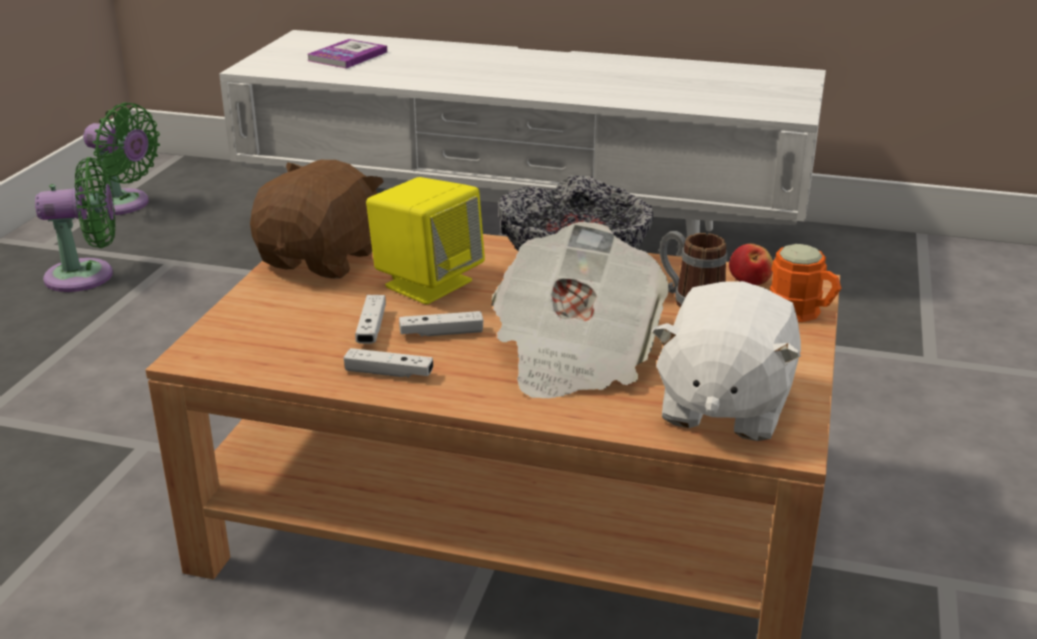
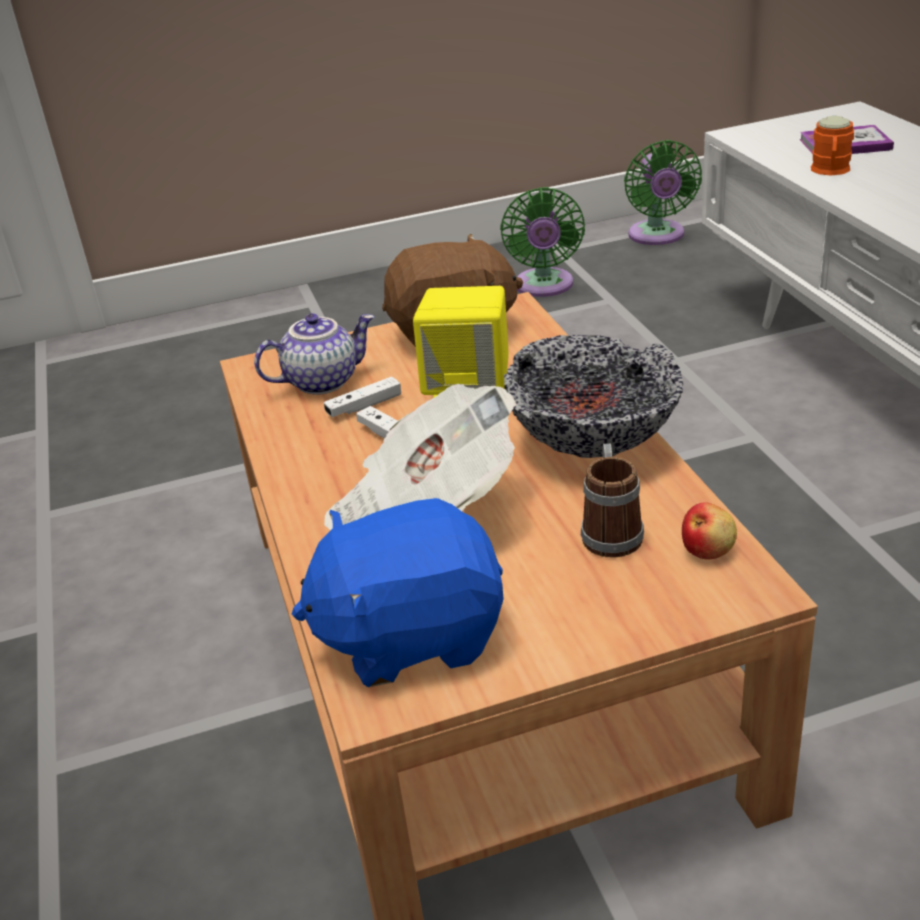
camera: 60 degrees right, 5 degrees up
green fan [35,157,115,292] -> green fan turned 45 degrees clockwise [500,187,585,297]
white game controller [343,348,433,378] -> none
white plush toy [651,281,801,441] -> blue plush toy [292,498,503,687]
orange mug [770,244,842,322] -> orange mug moved to [811,116,854,176]
none -> teapot [254,314,375,395]

